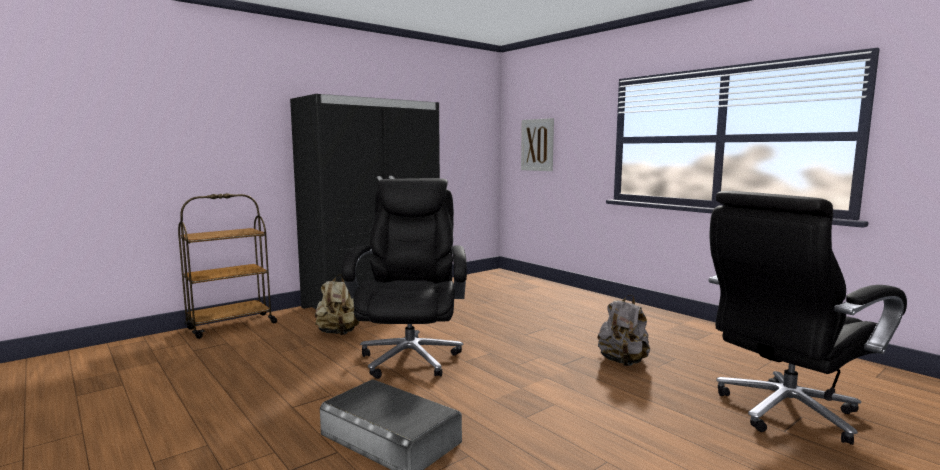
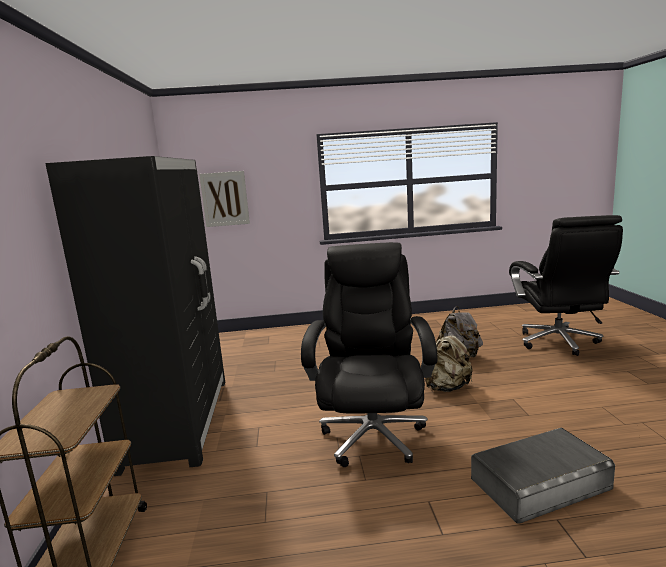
camera: 55 degrees left, 5 degrees up
beige backpack [315,274,359,335] -> beige backpack moved to [425,330,473,392]
black office chair [342,178,467,379] -> black office chair turned 60 degrees clockwise [301,242,437,467]

